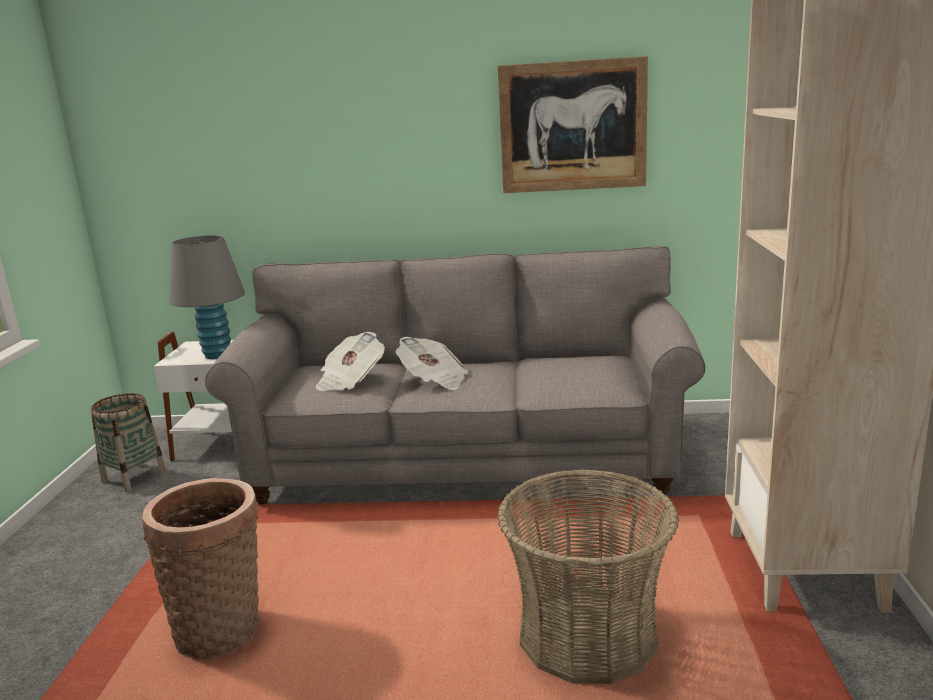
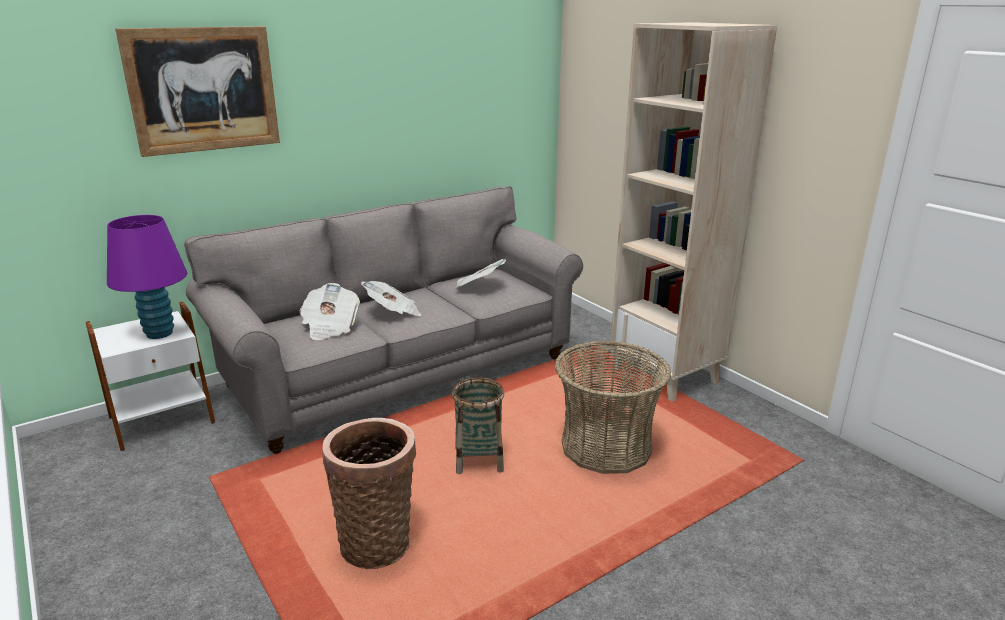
camera: 40 degrees left, 5 degrees up
basket [91,393,167,492] -> basket moved to [452,377,504,474]
grey table lamp [169,235,245,359] -> purple table lamp [107,215,187,339]
picture [498,56,648,193] -> picture moved to [115,26,280,157]
none -> newspaper [456,259,506,288]

